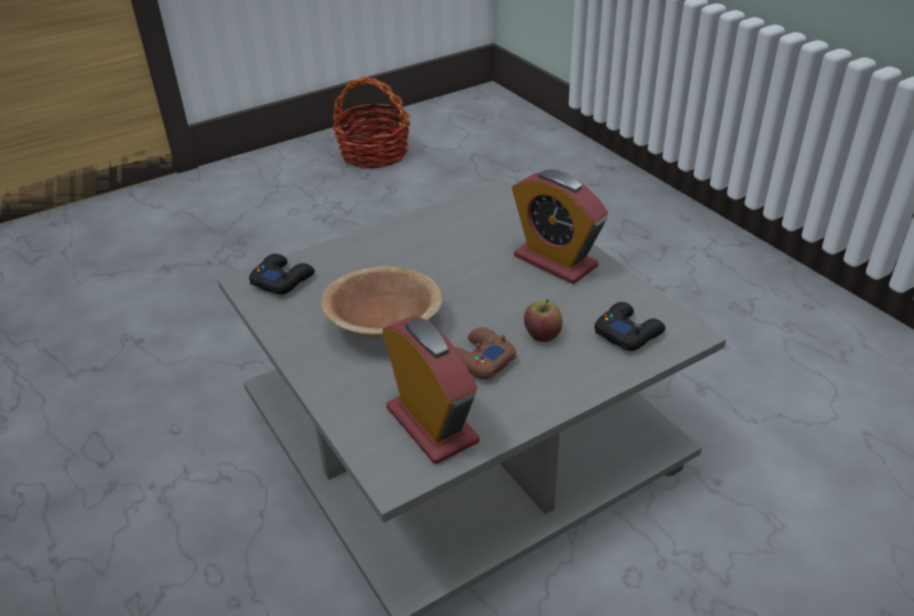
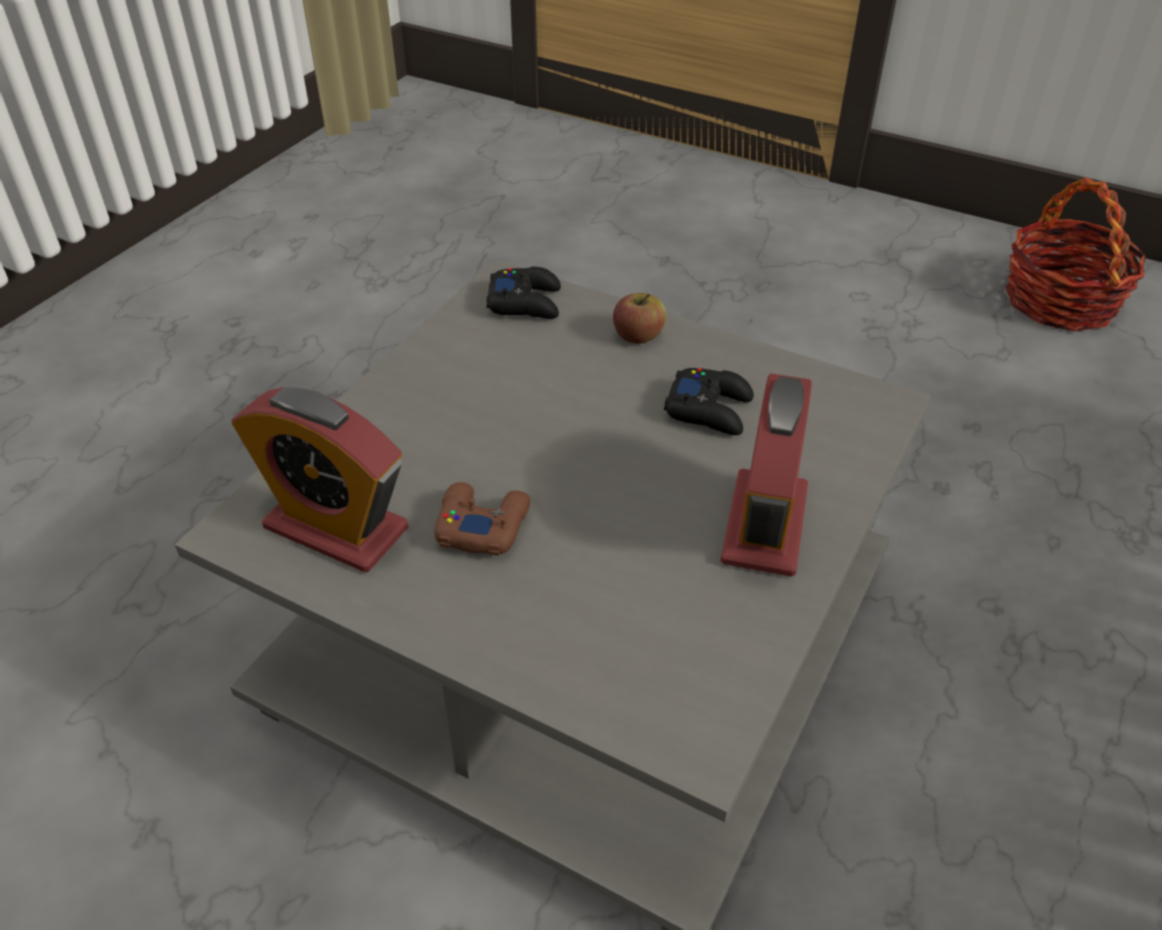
camera: 60 degrees right, 5 degrees up
brown bowl [320,266,443,339] -> none
alarm clock [382,316,479,464] -> alarm clock turned 90 degrees clockwise [231,387,408,572]
apple [524,299,563,342] -> apple moved to [613,293,666,344]
black game controller [595,302,665,351] -> black game controller moved to [664,368,754,435]

